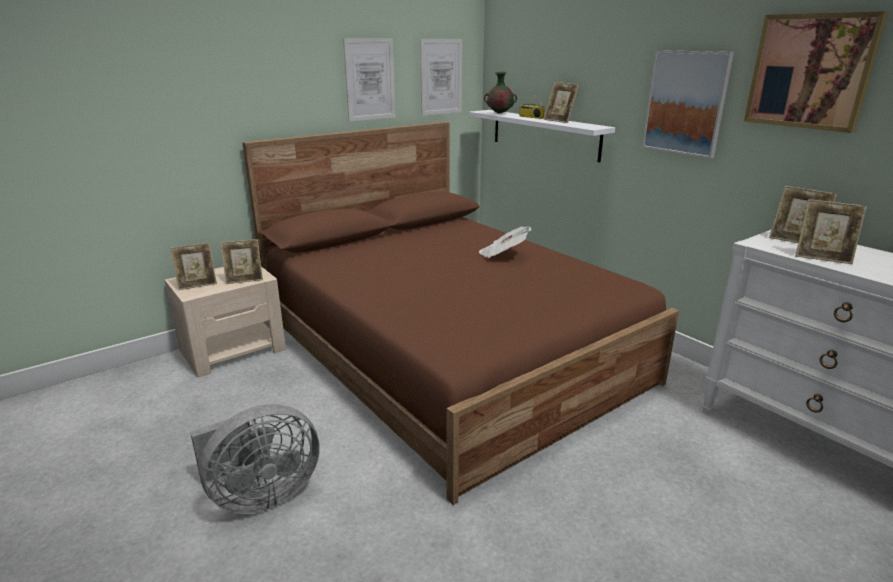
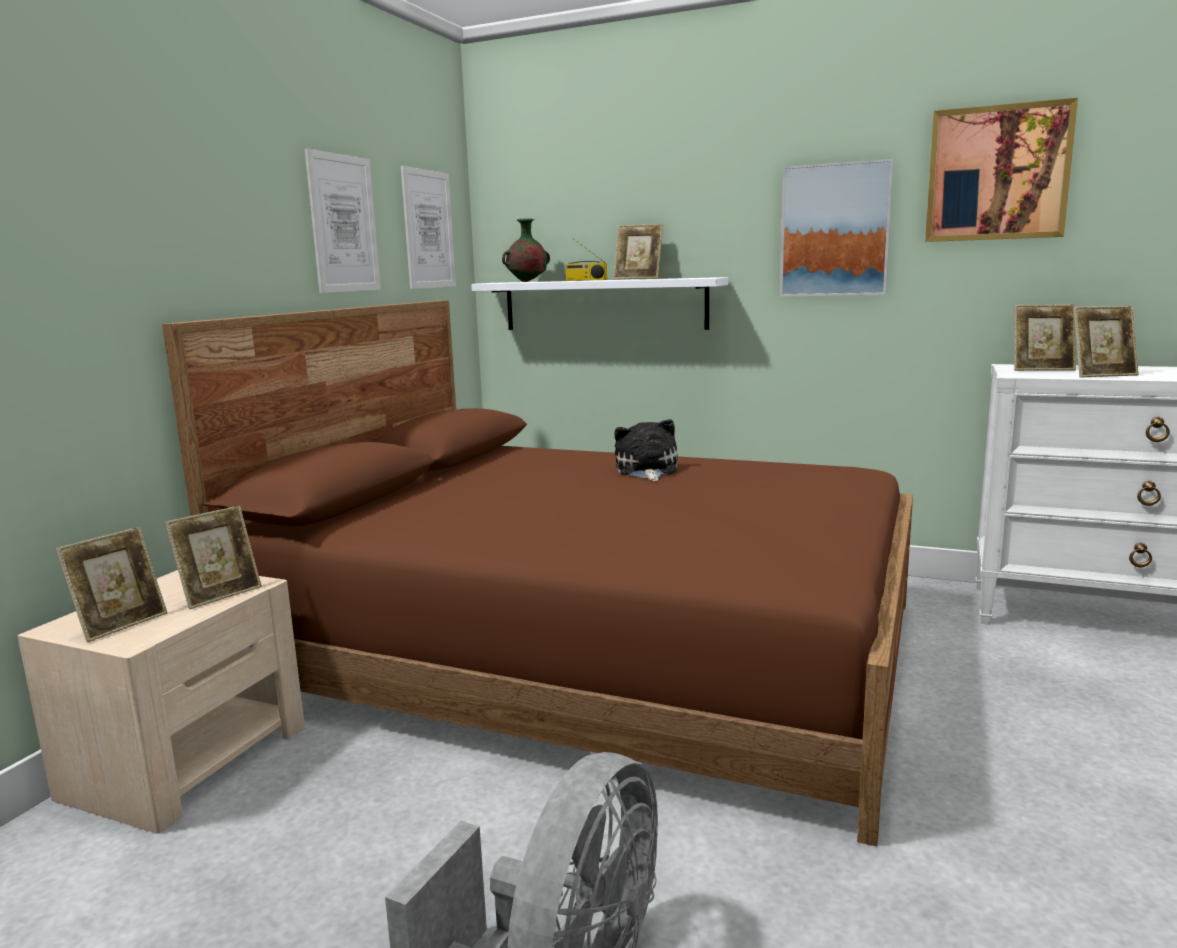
camera: 30 degrees left, 10 degrees down
newspaper [479,226,532,258] -> plush toy [615,419,678,481]

